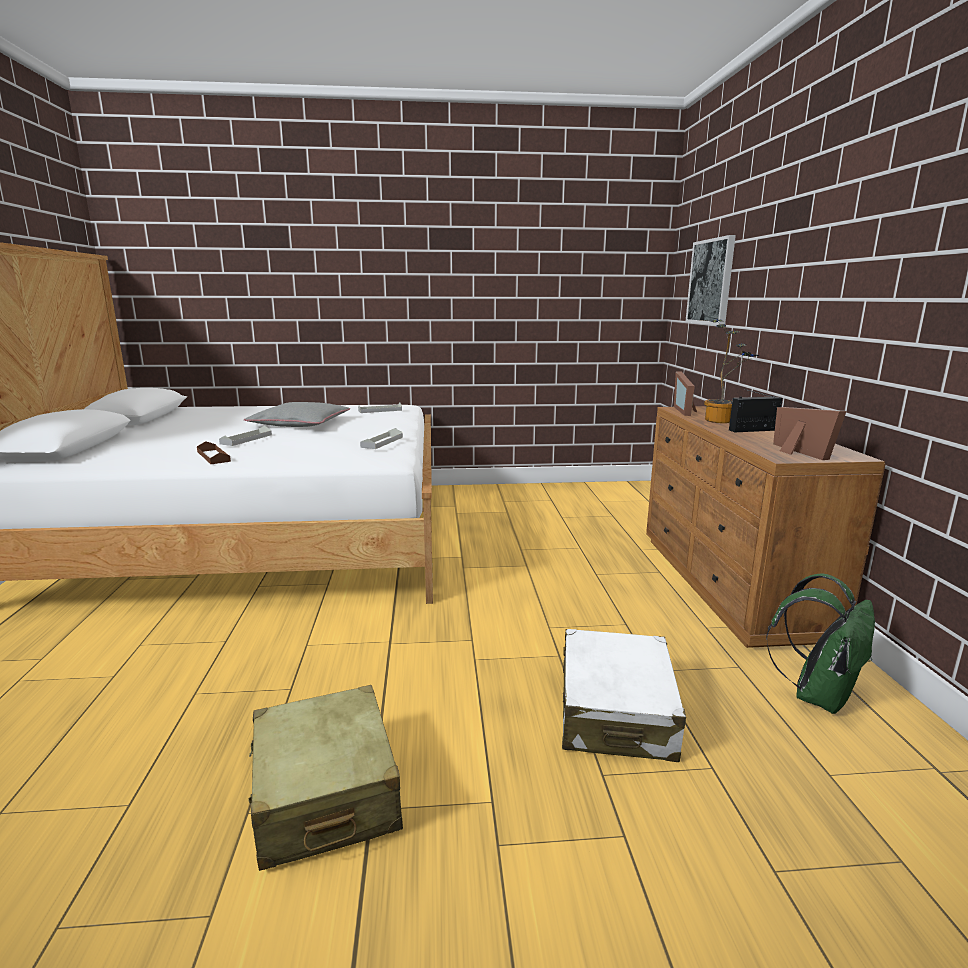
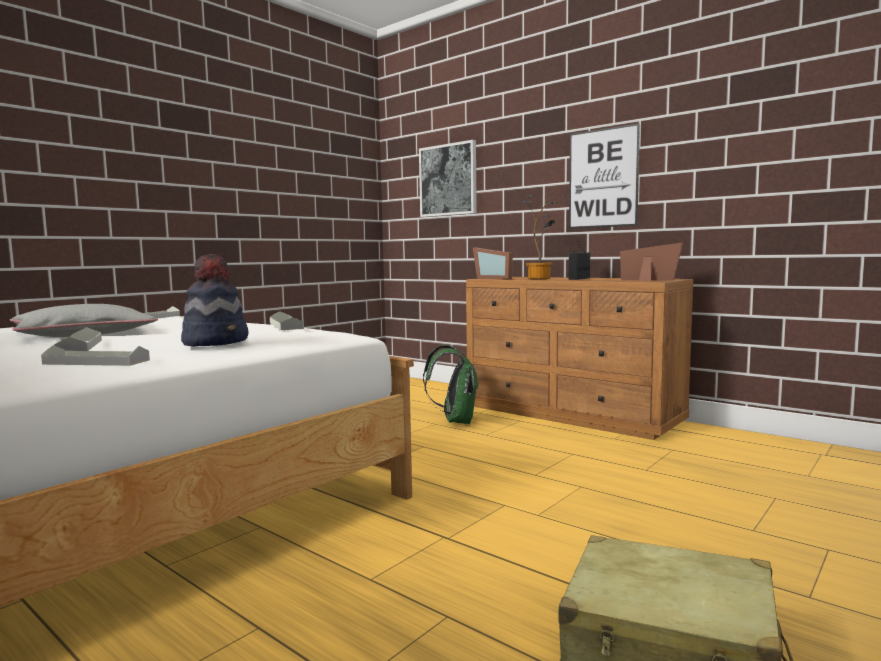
camera: 45 degrees left, 10 degrees down
brown tray [197,441,231,464] -> grey tray [41,345,150,366]
white suitcase [562,629,686,762] -> none
green backpack [766,574,875,714] -> green backpack moved to [423,345,478,424]
none -> hat [181,254,248,346]
none -> picture [569,123,640,229]

